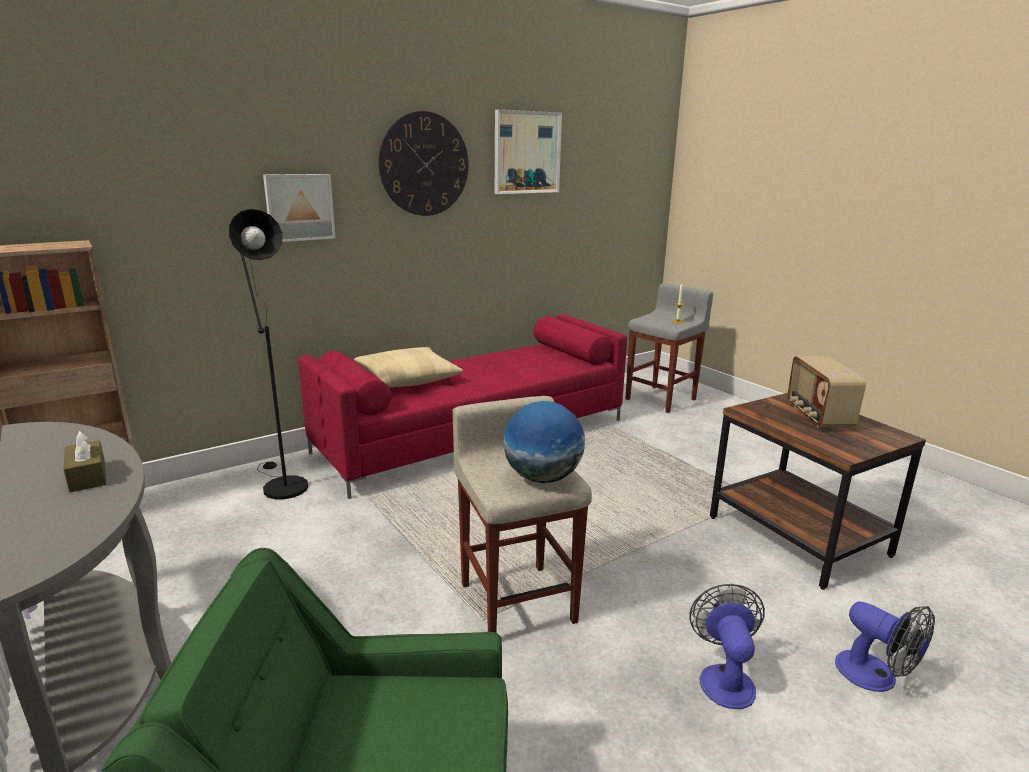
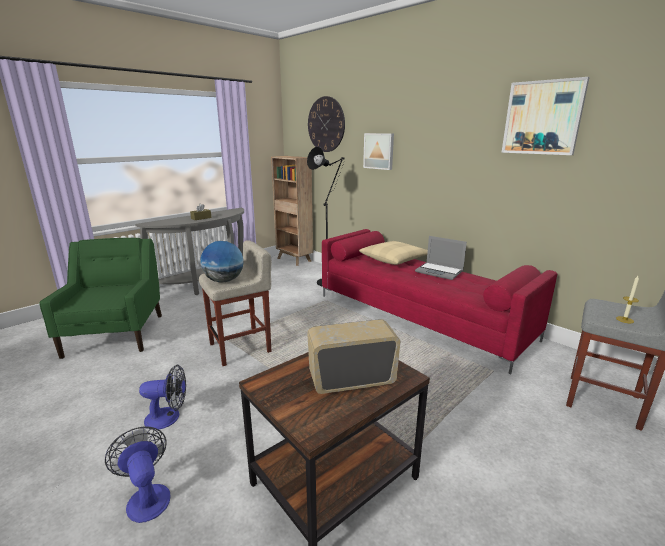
camera: 80 degrees right, 0 degrees up
wall clock [378,111,469,216] -> wall clock moved to [308,96,345,152]
fan [835,601,935,692] -> fan turned 105 degrees clockwise [105,426,171,523]
none -> laptop [415,236,467,280]

